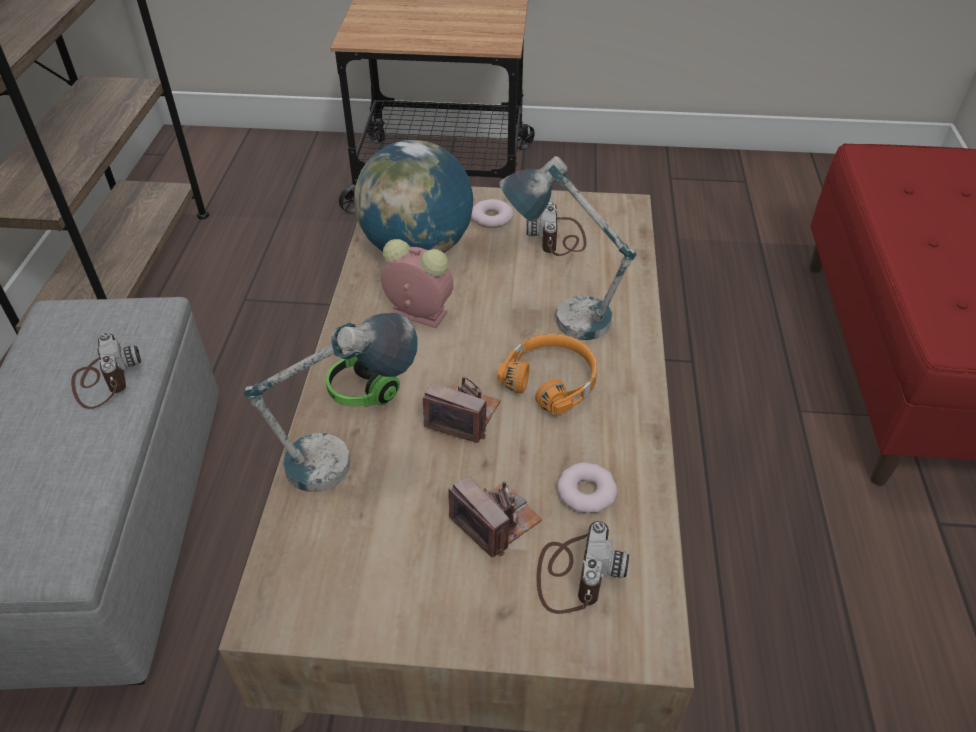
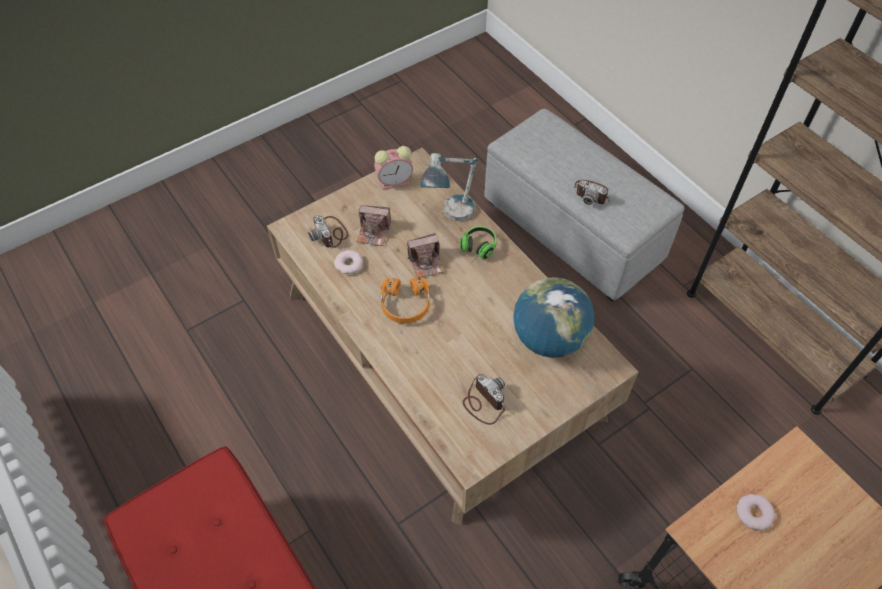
camera: 140 degrees right, 10 degrees up
alarm clock [381,239,454,328] -> alarm clock moved to [374,146,413,190]
donut [471,199,514,228] -> donut moved to [737,494,775,531]
table lamp [499,156,636,340] -> none

